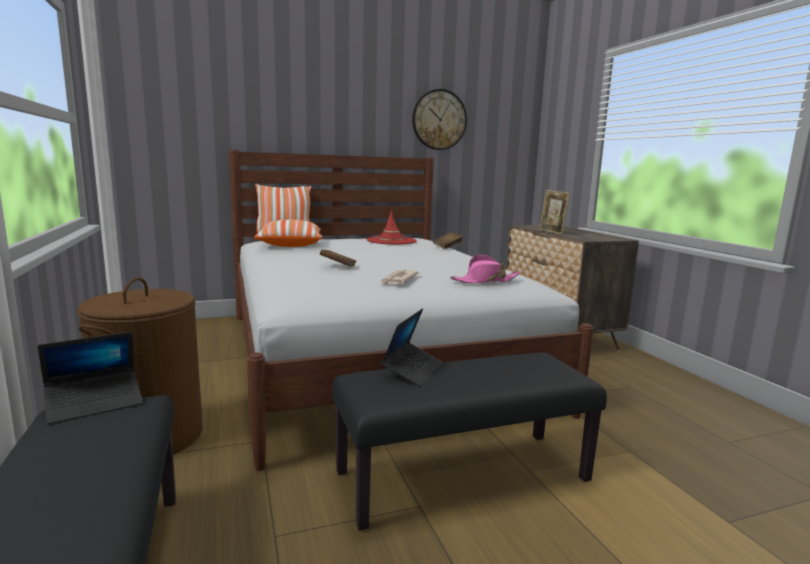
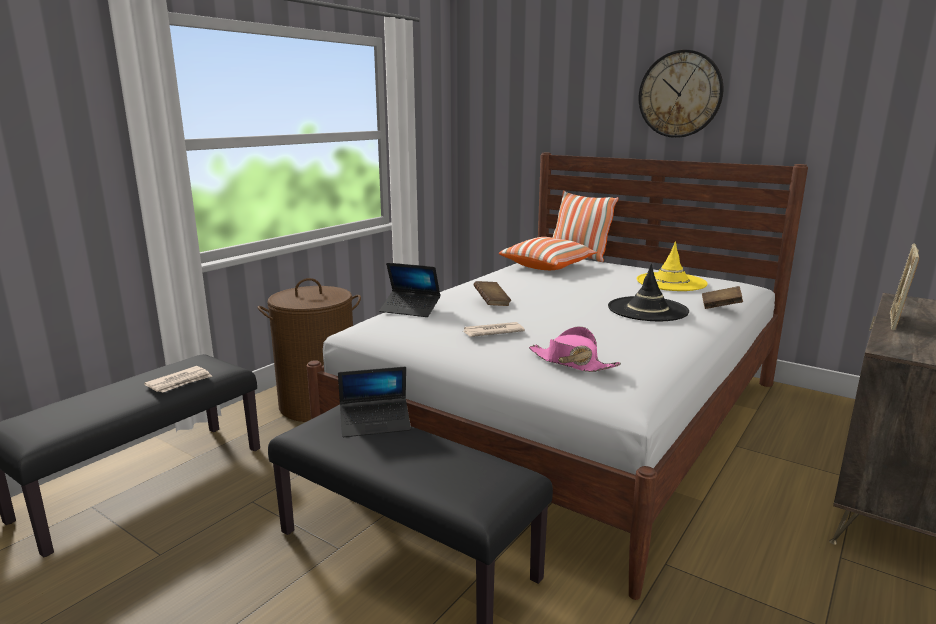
camera: 55 degrees right, 5 degrees up
laptop [38,332,142,424] -> laptop moved to [379,263,441,317]
red hat [367,210,417,244] -> yellow hat [637,241,708,291]
wall clock [412,89,467,150] -> wall clock moved to [638,50,723,138]
none -> newspaper [144,366,212,393]
none -> black hat [608,264,689,321]

